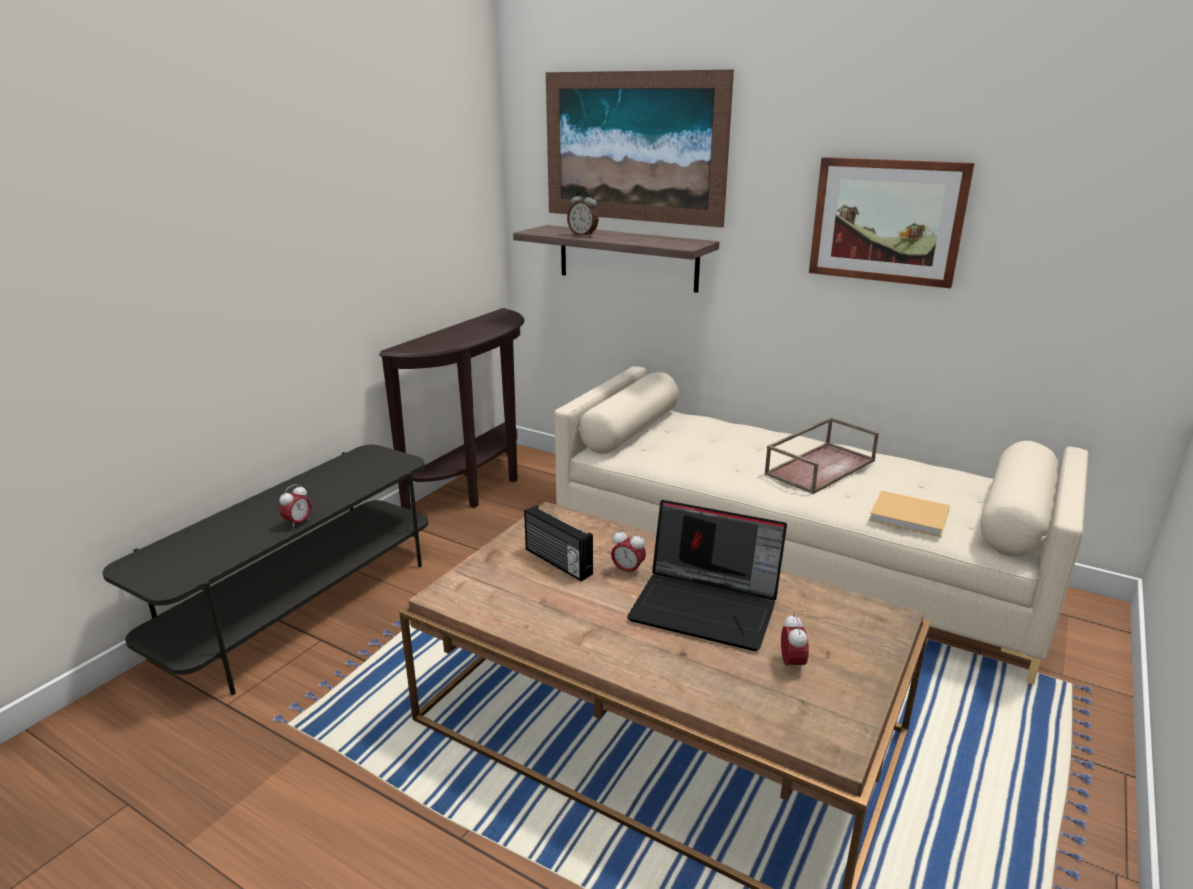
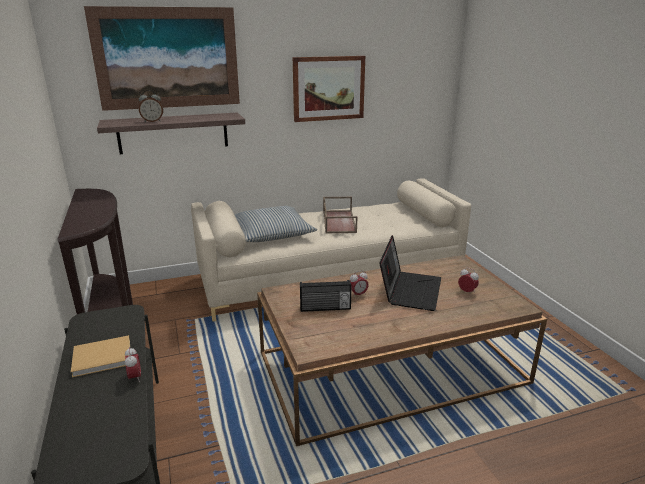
camera: 50 degrees left, 0 degrees up
laptop [627,500,787,651] -> laptop turned 45 degrees counterclockwise [379,235,441,311]
beige book [869,491,950,537] -> beige book moved to [71,335,130,377]
none -> pillow [235,206,317,242]

